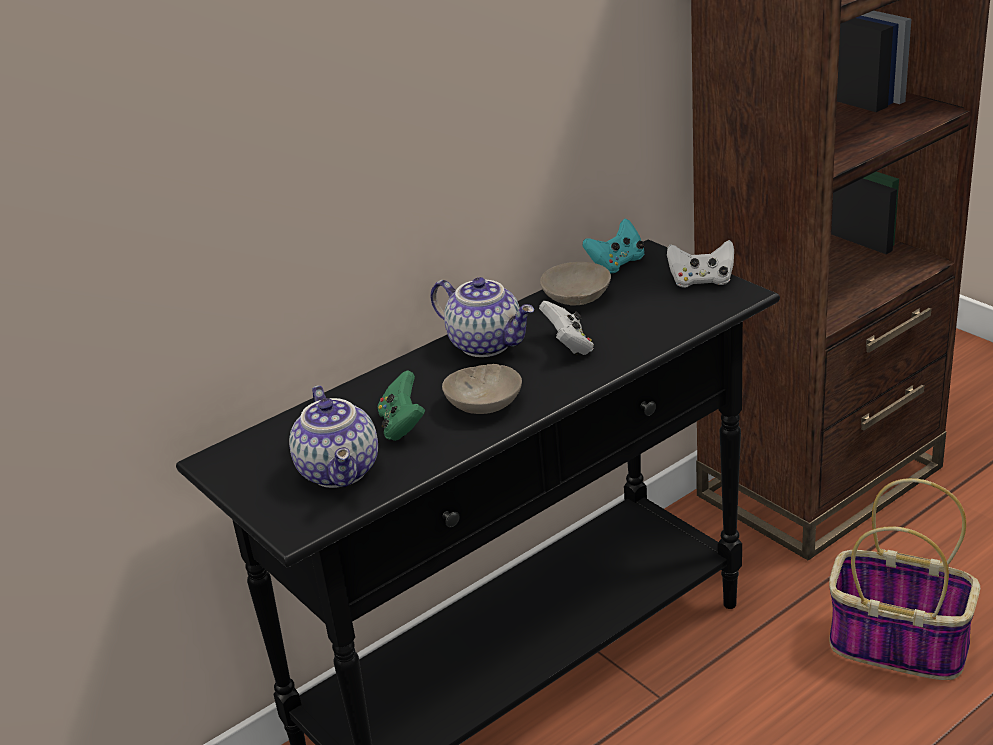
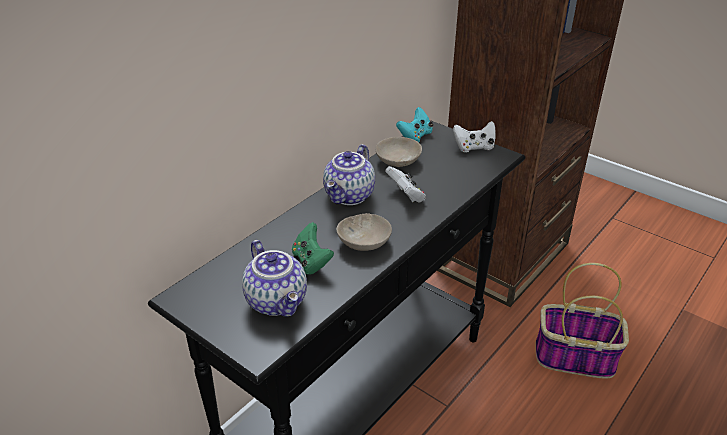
camera: 15 degrees left, 5 degrees up
teapot [430,277,534,357] -> teapot turned 90 degrees clockwise [323,144,375,205]

